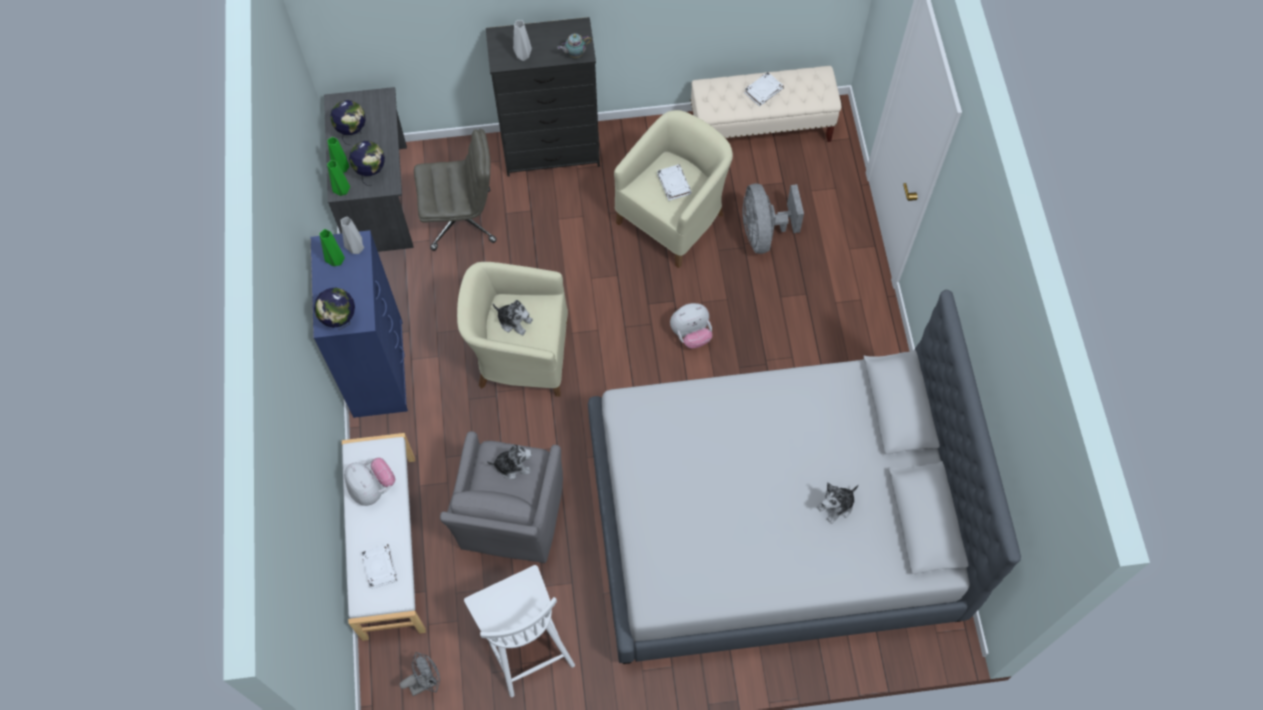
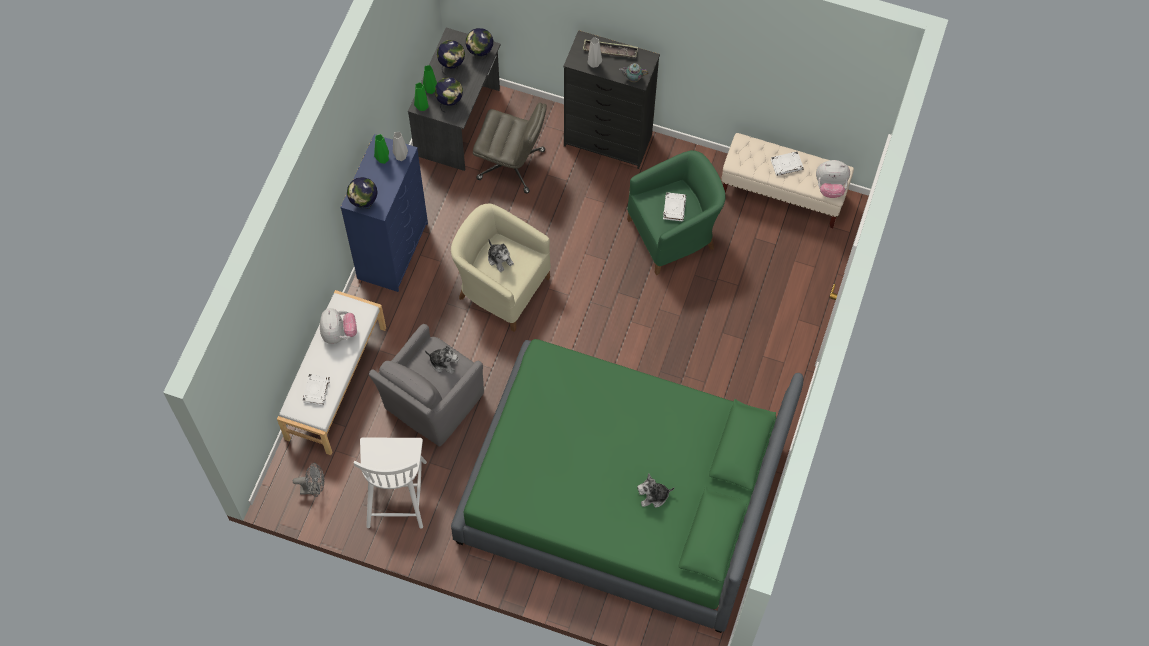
camera: 25 degrees right, 0 degrees up
grey bed [588,289,1021,664] -> green bed [451,339,804,633]
beige armchair [614,110,733,268] -> green armchair [627,150,726,275]
plush toy [670,303,712,349] -> plush toy moved to [816,160,850,198]
grey fan [742,184,804,254] -> none
none -> globe [466,28,493,59]
none -> tray [583,40,638,57]

